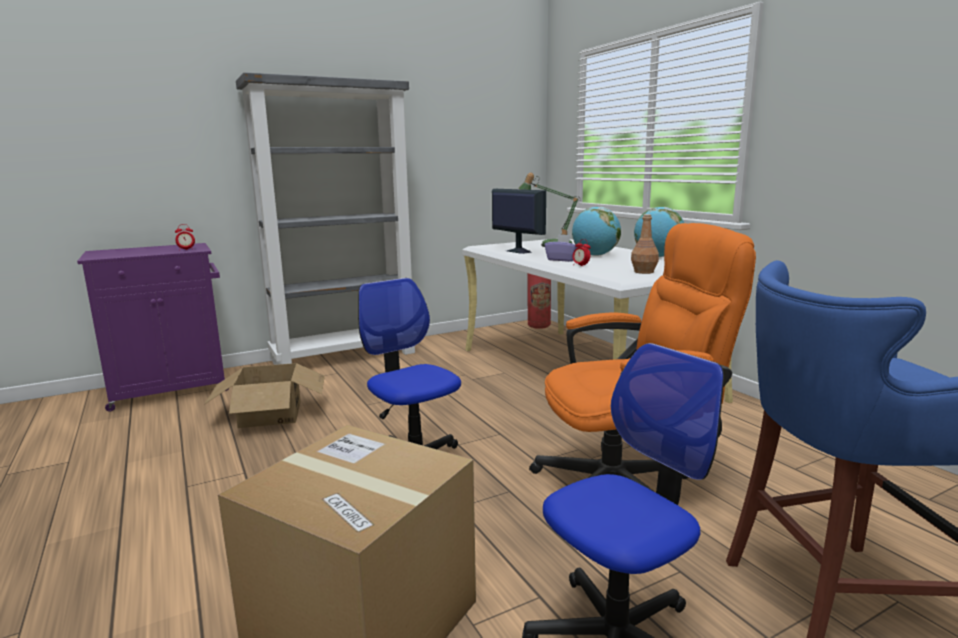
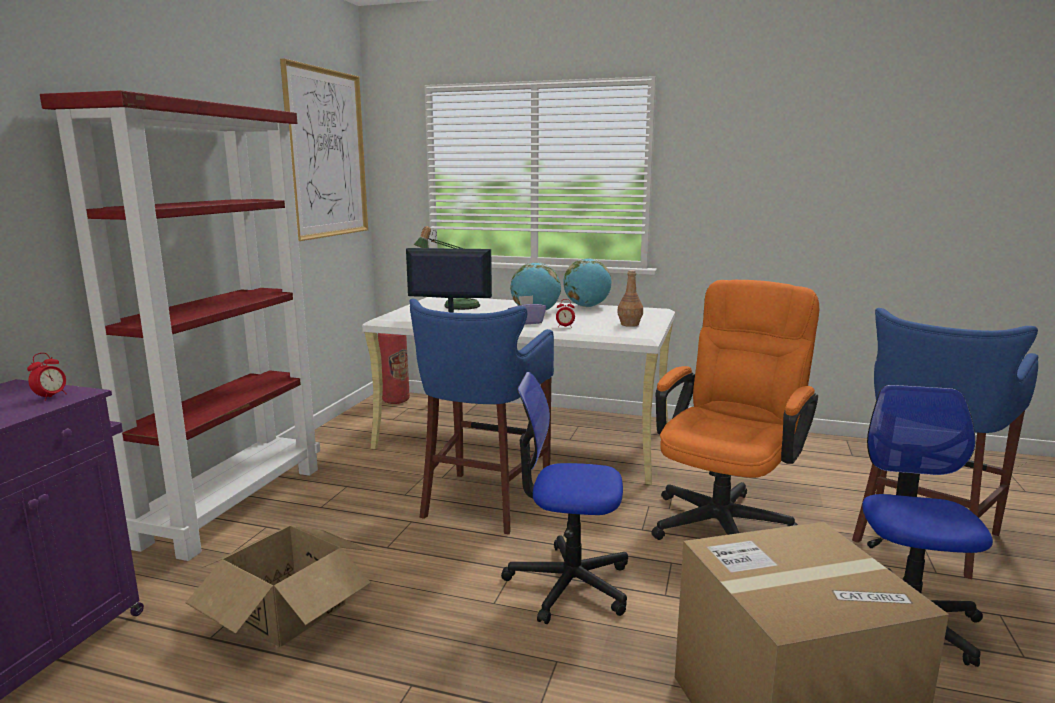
camera: 45 degrees left, 0 degrees up
grey bookcase [236,72,415,365] -> red bookcase [40,90,320,561]
none -> picture [280,59,368,241]
none -> blue stool [409,299,554,534]

